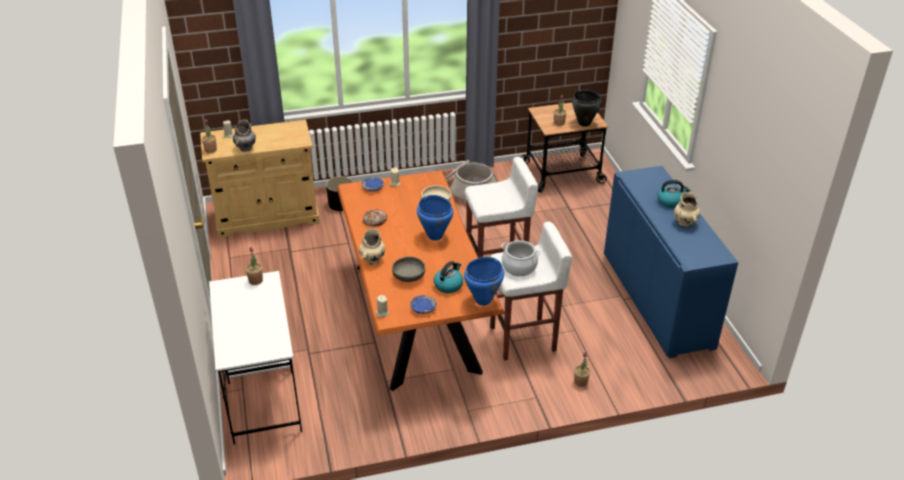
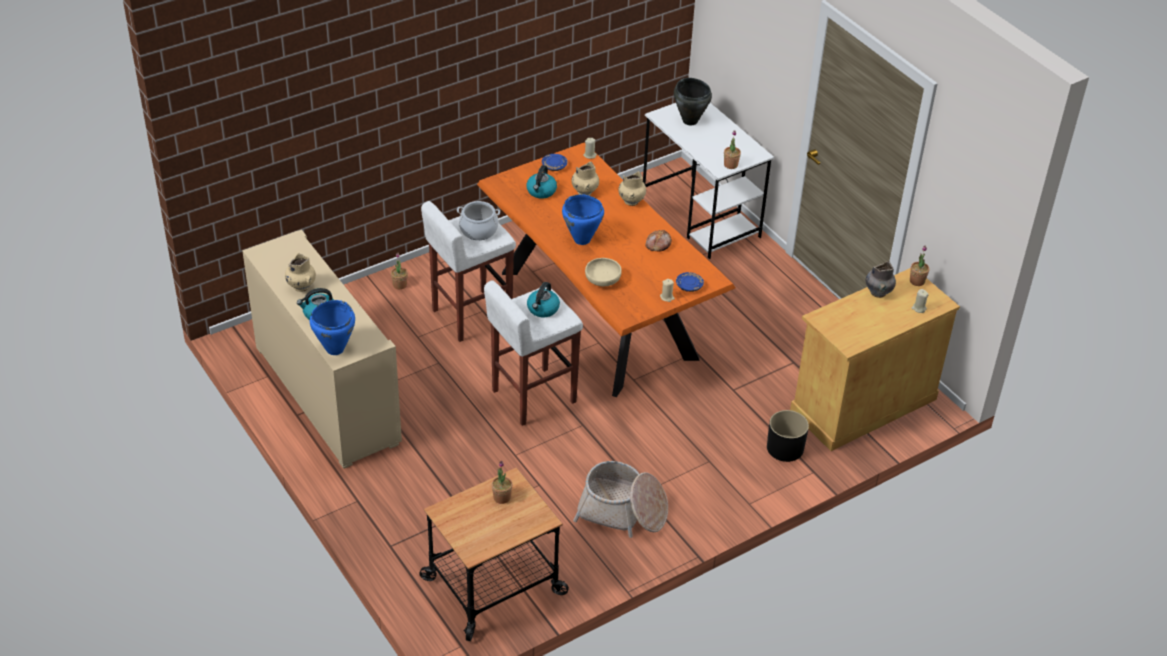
camera: 160 degrees right, 5 degrees up
grey bowl [392,257,425,282] -> beige vase [572,161,599,196]
blue cooking pot [464,257,504,306] -> blue cooking pot moved to [310,300,355,355]
black cooking pot [572,89,602,127] -> black cooking pot moved to [674,78,712,126]
blue cabinet [604,166,738,358] -> beige cabinet [242,230,402,469]
none -> kettle [527,282,560,317]

